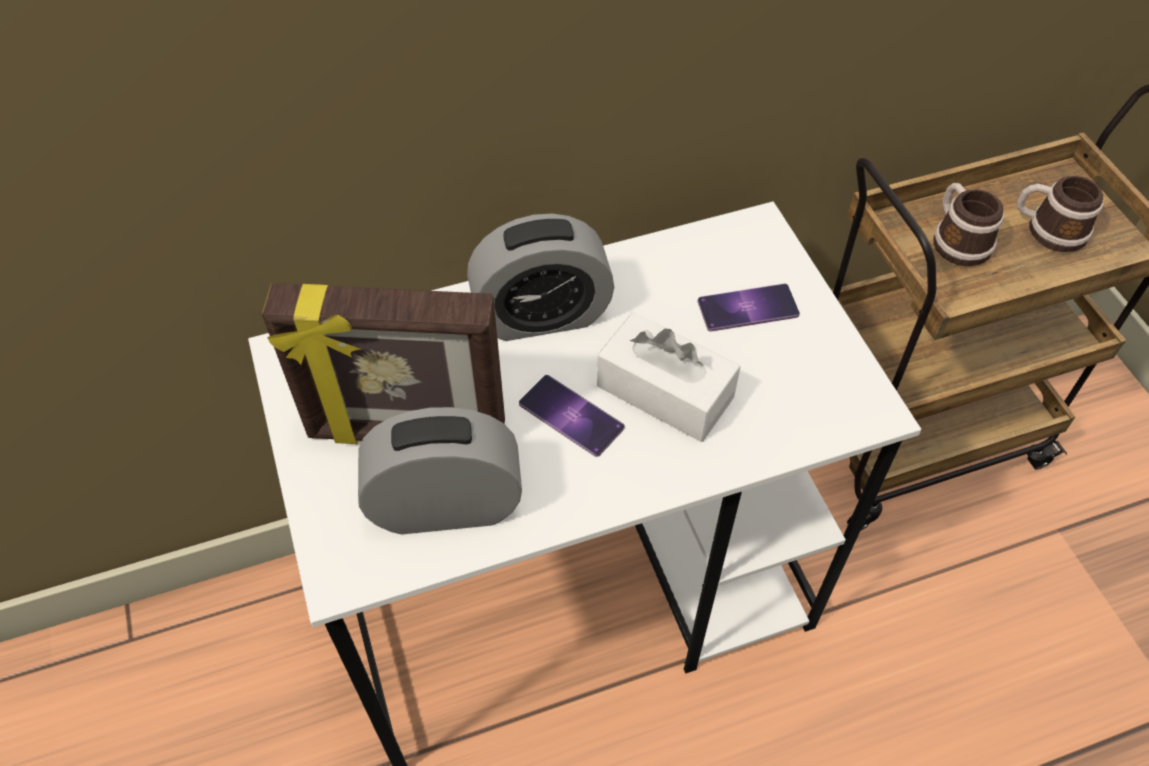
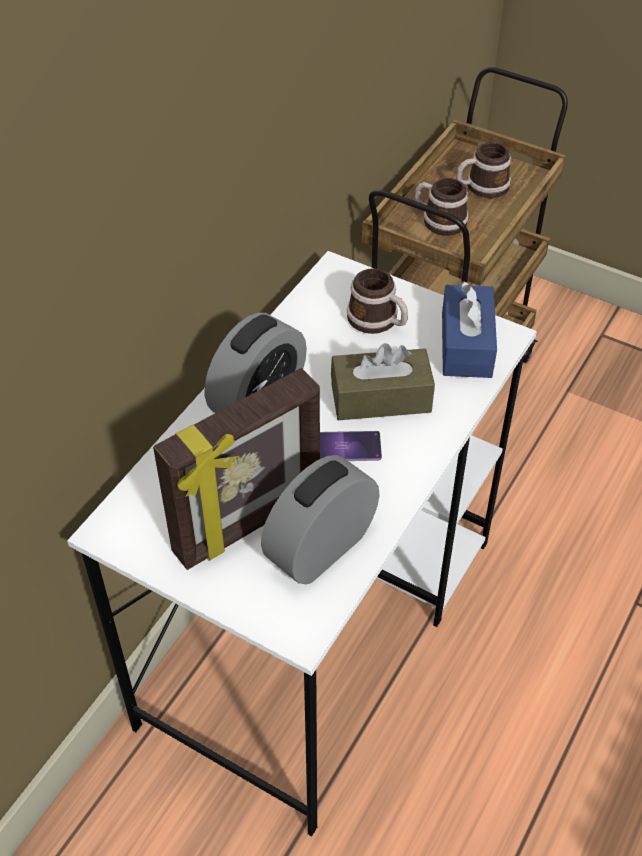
camera: 40 degrees left, 5 degrees down
white tissue box [597,312,740,442] -> brown tissue box [331,343,435,420]
phone [698,283,800,332] -> mug [347,268,408,334]
none -> blue tissue box [442,281,497,378]

